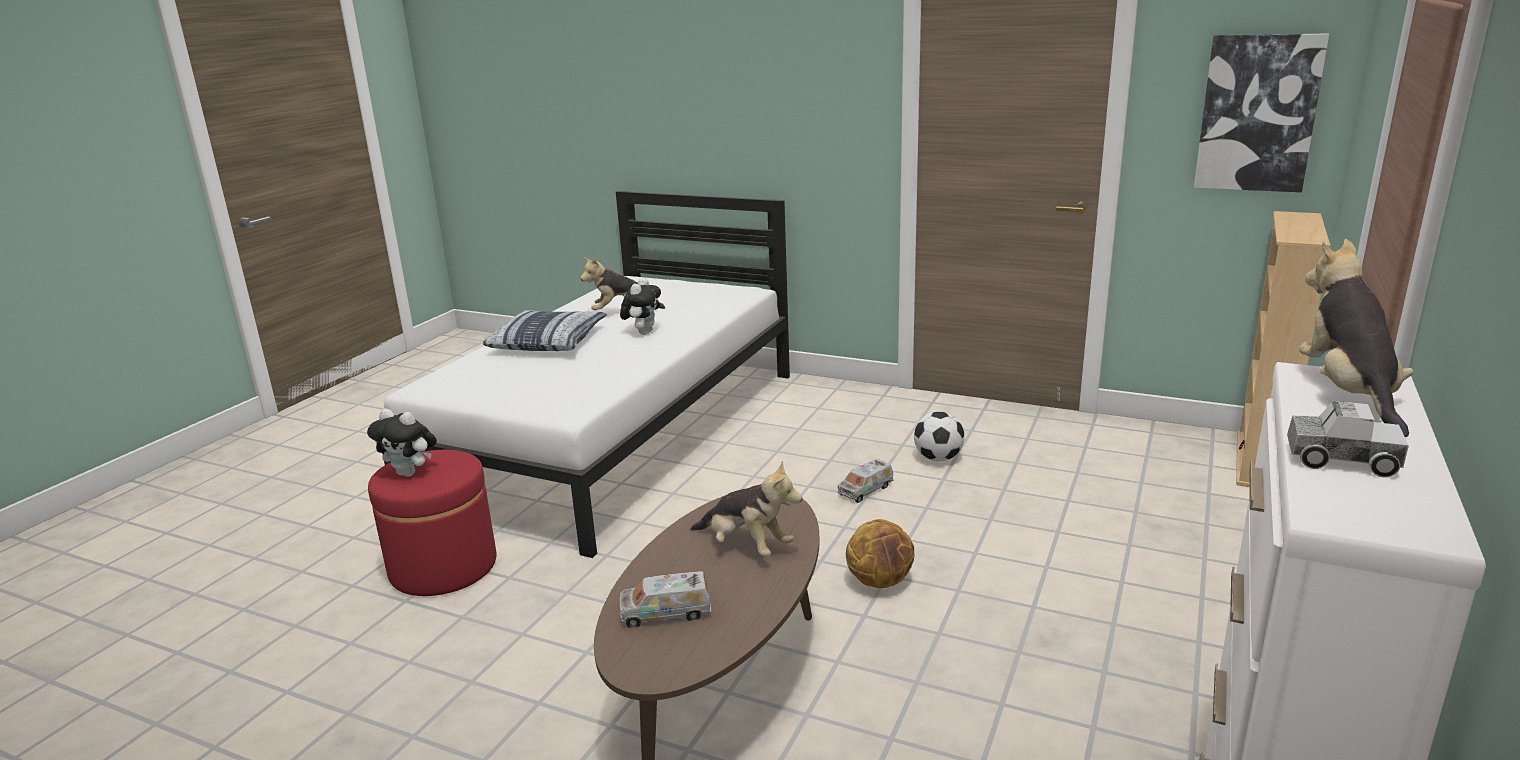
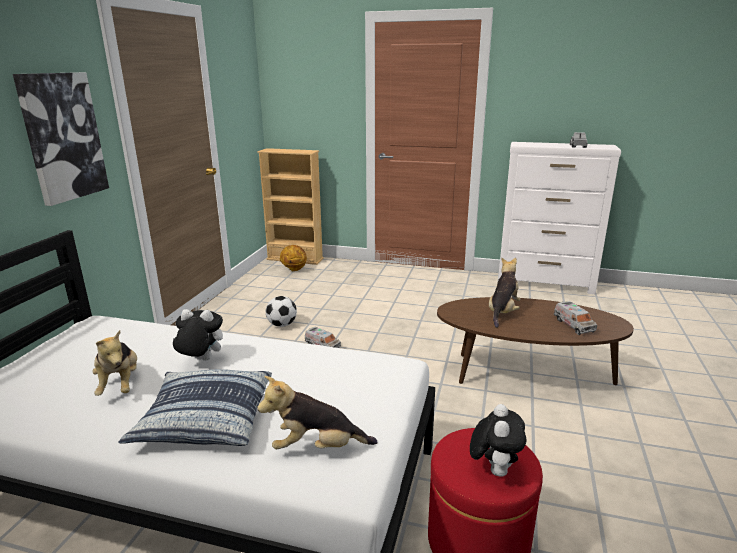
camera: 100 degrees left, 0 degrees up
basketball [846,519,914,588] -> basketball moved to [280,245,307,271]
picture [1194,34,1329,192] -> picture moved to [13,72,109,206]
plush toy [1299,239,1414,437] -> plush toy moved to [257,376,378,449]

